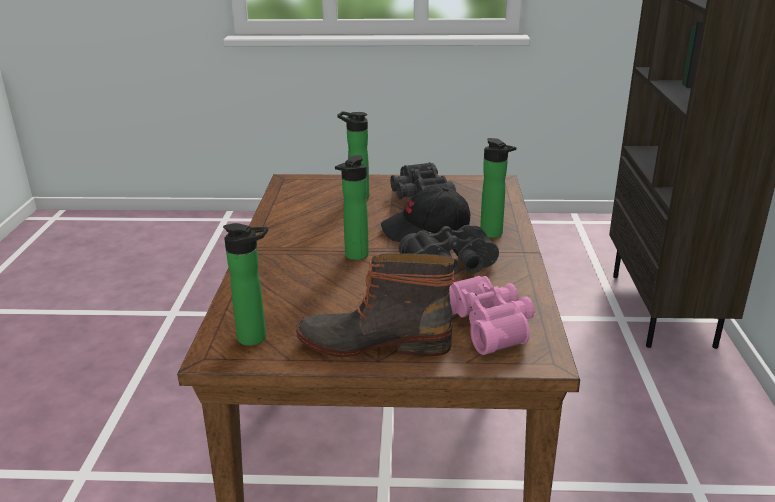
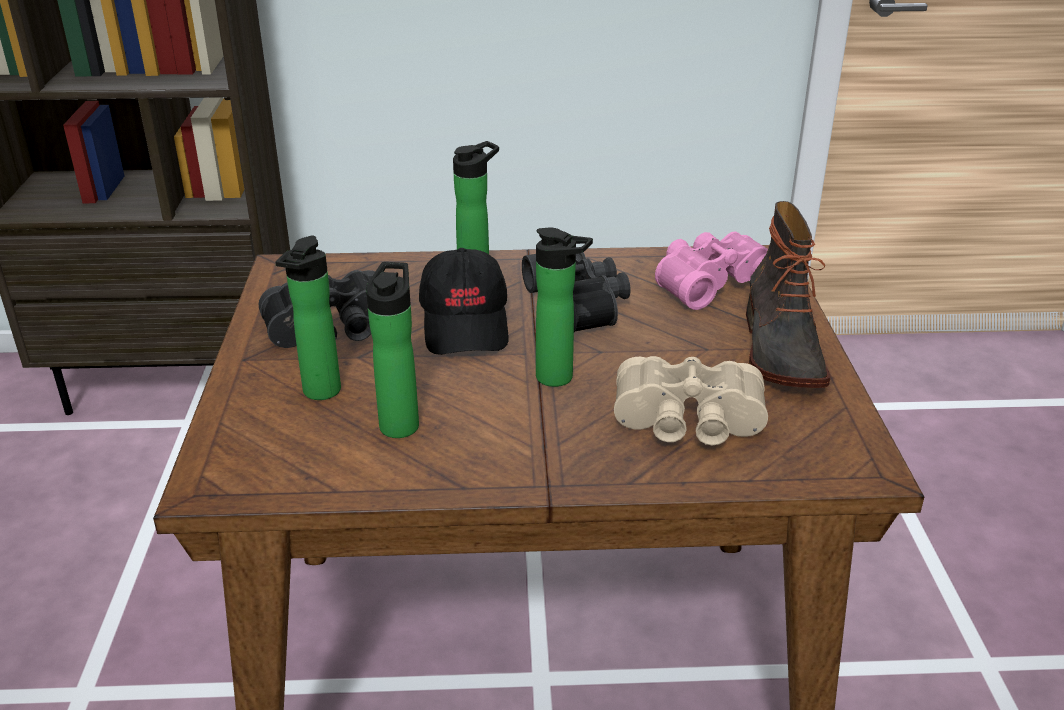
camera: 95 degrees left, 5 degrees up
bottle [223,223,268,346] -> bottle moved to [366,262,419,438]
none -> beige binoculars [614,356,768,446]

